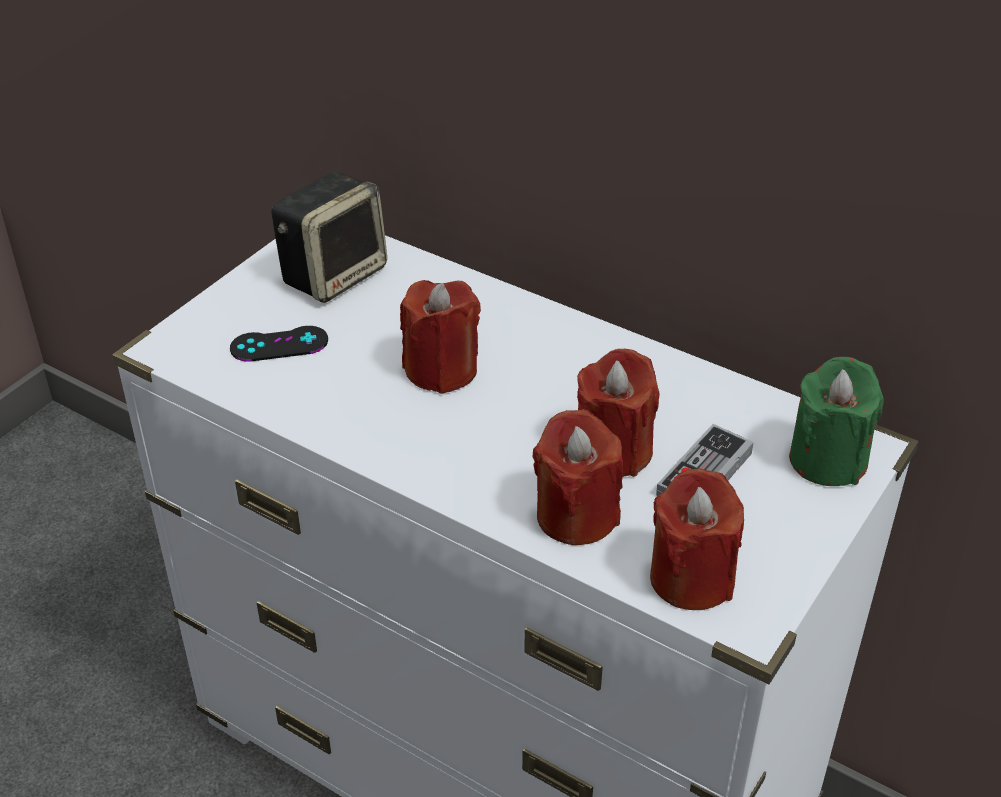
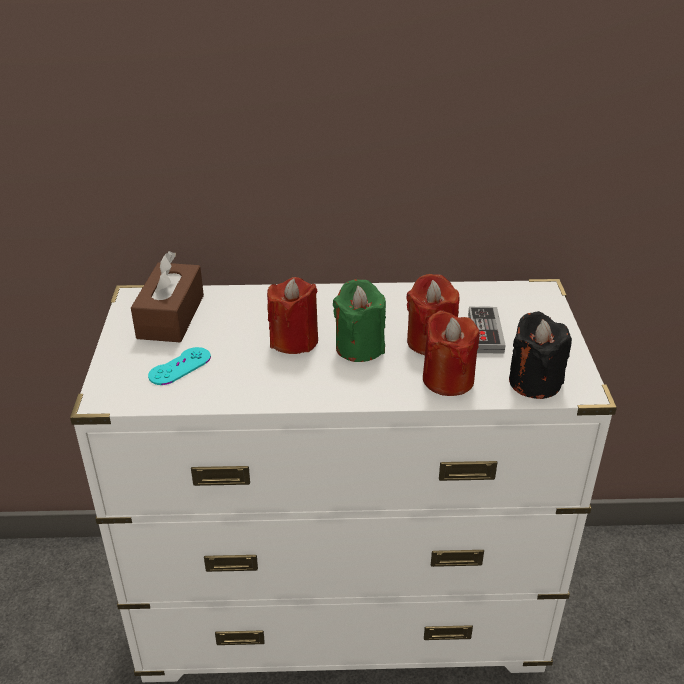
camera: 35 degrees left, 5 degrees down
black game controller [230,326,328,362] -> turquoise game controller [148,347,211,385]
speaker [271,172,387,303] -> brown tissue box [131,251,204,343]
red candle [650,468,744,610] -> black candle [509,312,572,399]
green candle [789,357,884,486] -> green candle moved to [333,279,386,362]

